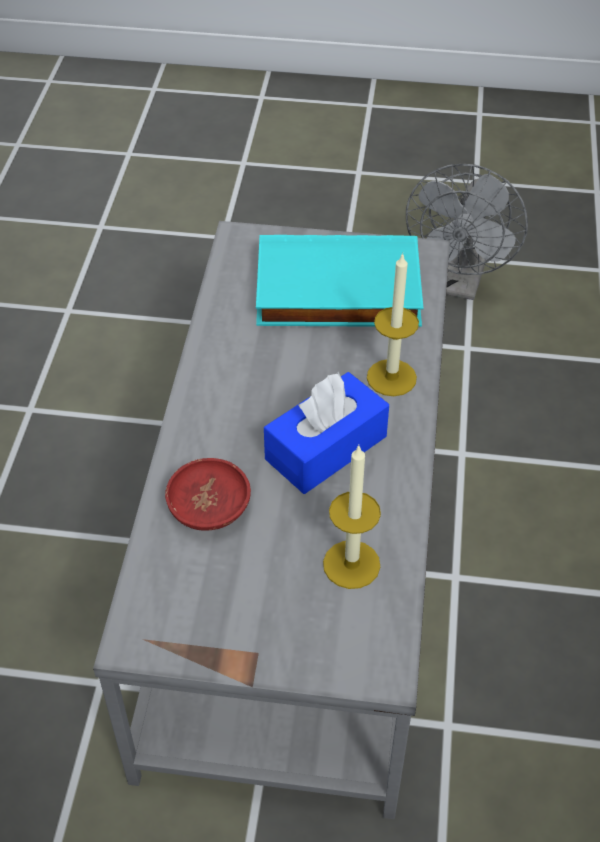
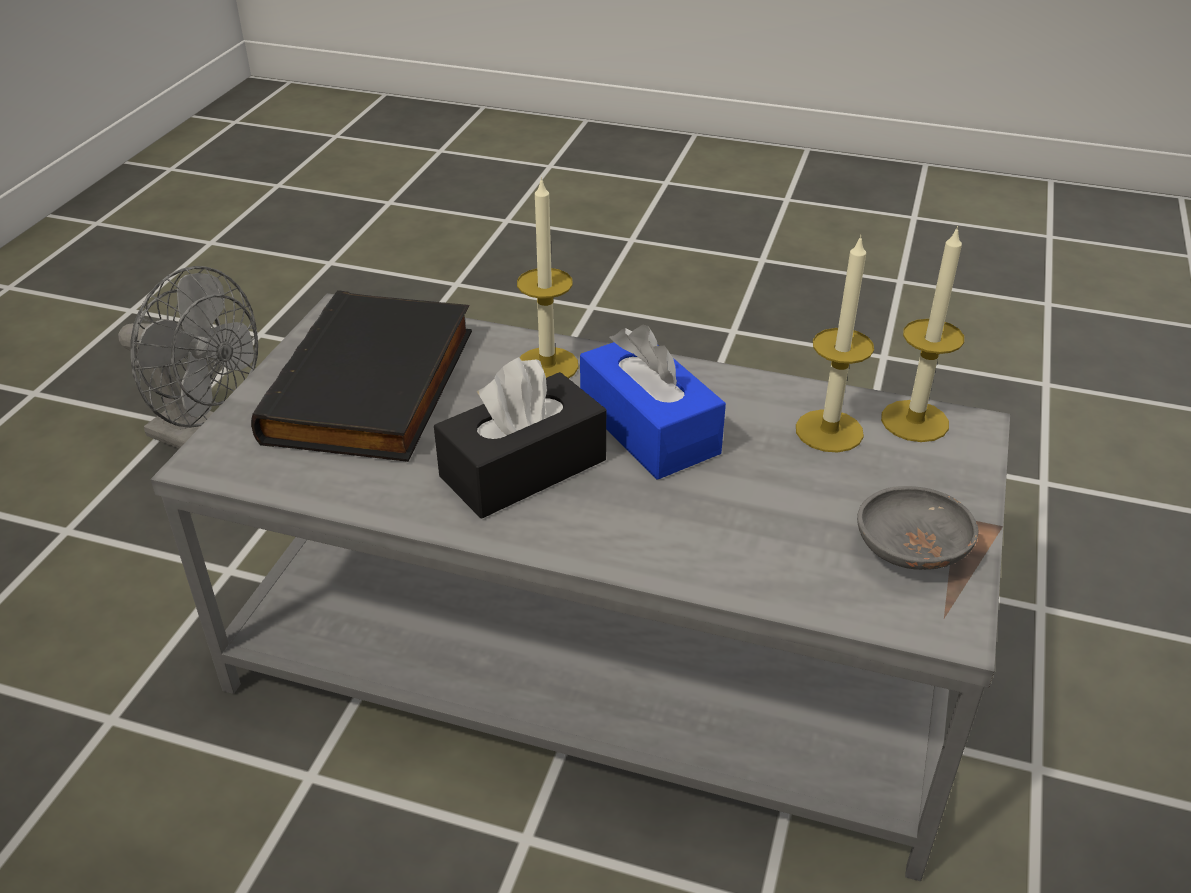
camera: 80 degrees left, 10 degrees down
red bowl [165,458,251,531] -> none
turquoise book [256,235,424,327] -> black book [251,290,472,462]
none -> black tissue box [434,357,606,519]
none -> grey bowl [857,486,978,570]
none -> candle [881,226,964,442]

